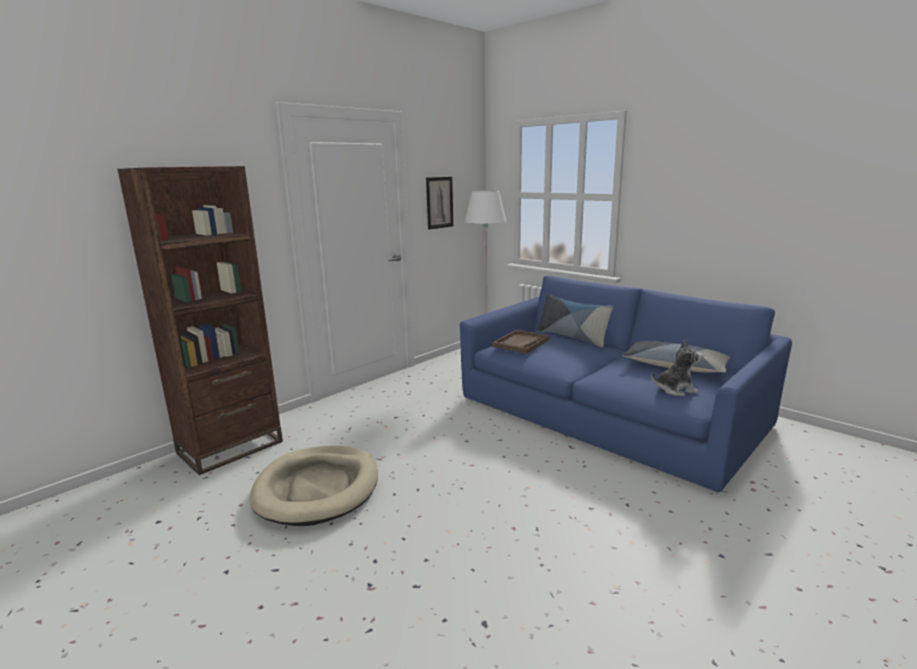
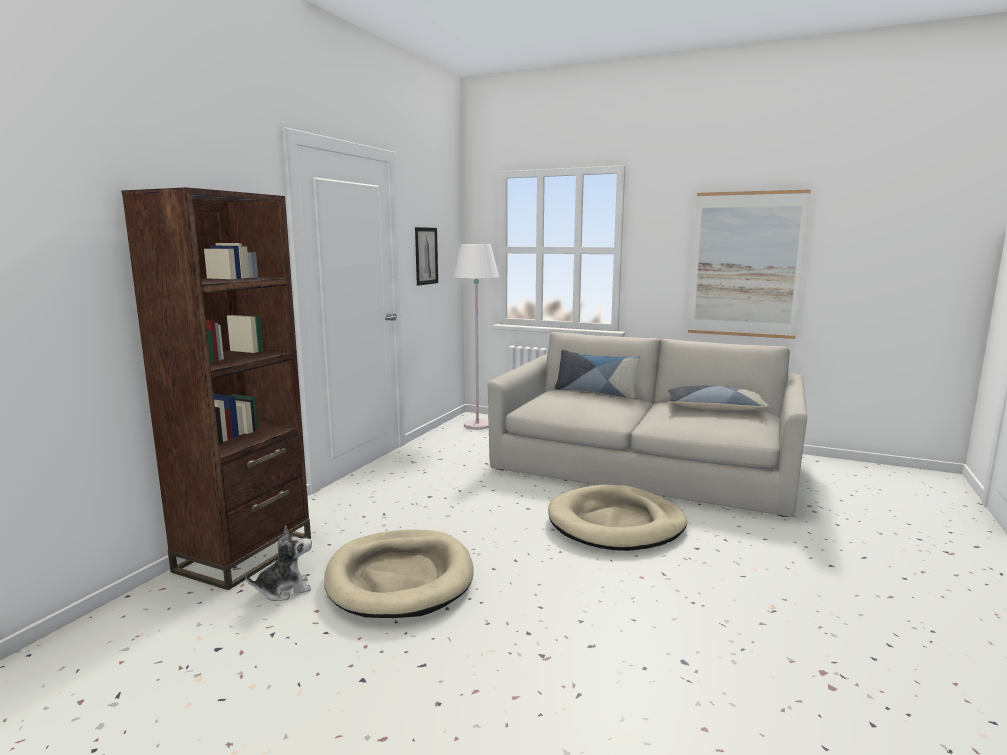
camera: 20 degrees left, 5 degrees down
blue sofa [460,276,792,492] -> grey sofa [488,332,807,517]
brown tray [492,330,549,354] -> none
plush toy [651,339,703,396] -> plush toy moved to [245,526,312,601]
none -> beige dog bed [548,485,687,551]
none -> picture [688,189,811,339]

